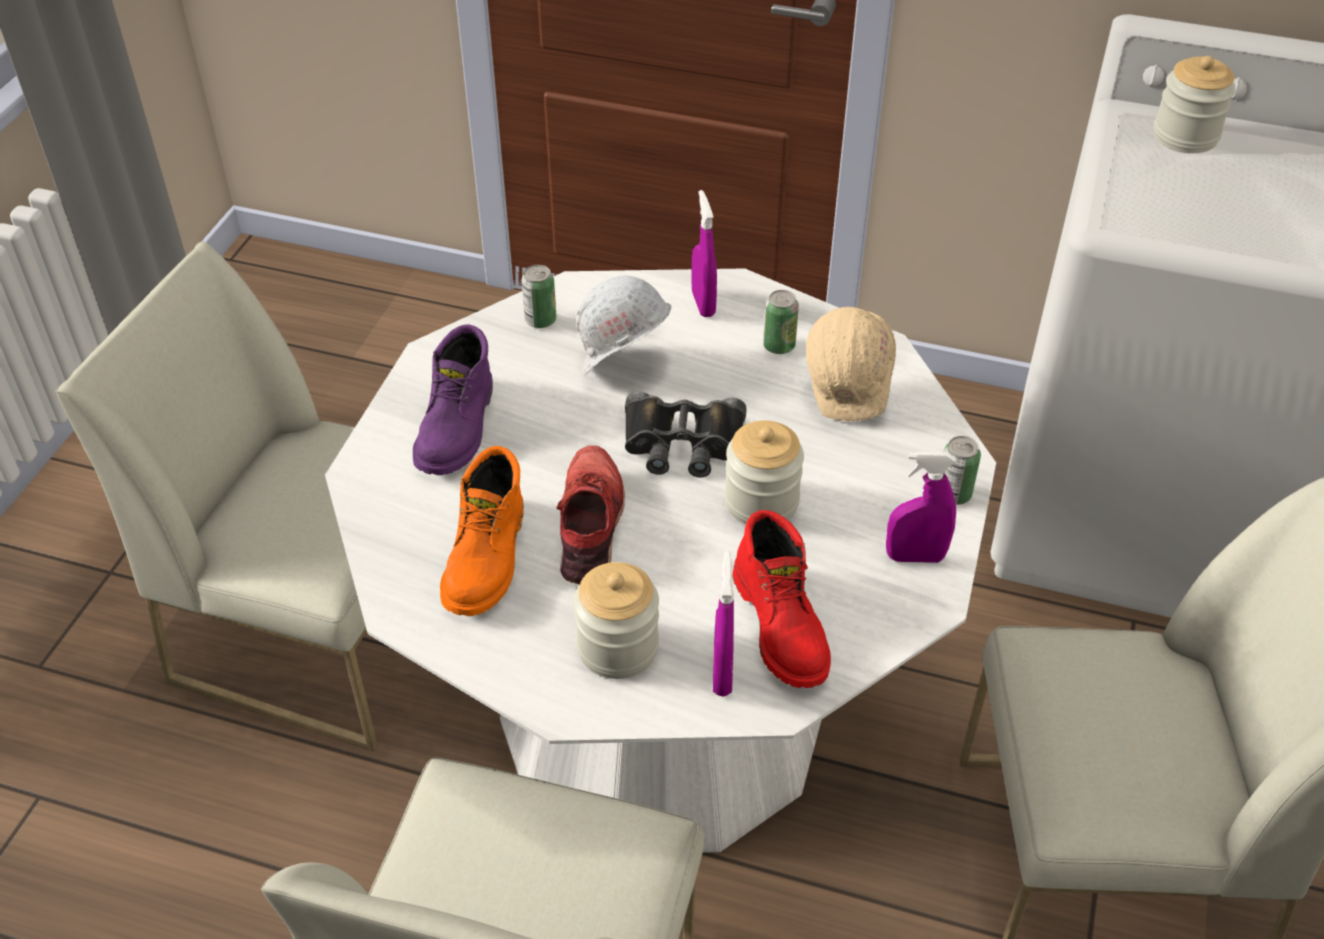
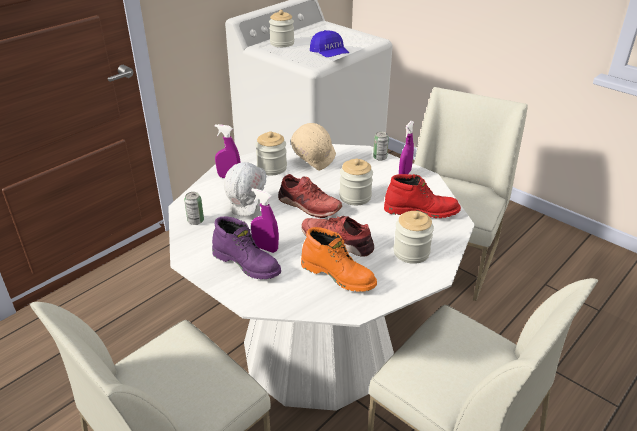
camera: 65 degrees left, 10 degrees down
black binoculars [625,391,747,478] -> red shoe [278,174,342,218]
purple spray bottle [713,551,734,697] -> purple spray bottle moved to [251,188,279,253]
can [763,290,799,354] -> jar [255,131,287,175]
none -> blue cap [310,30,349,57]

